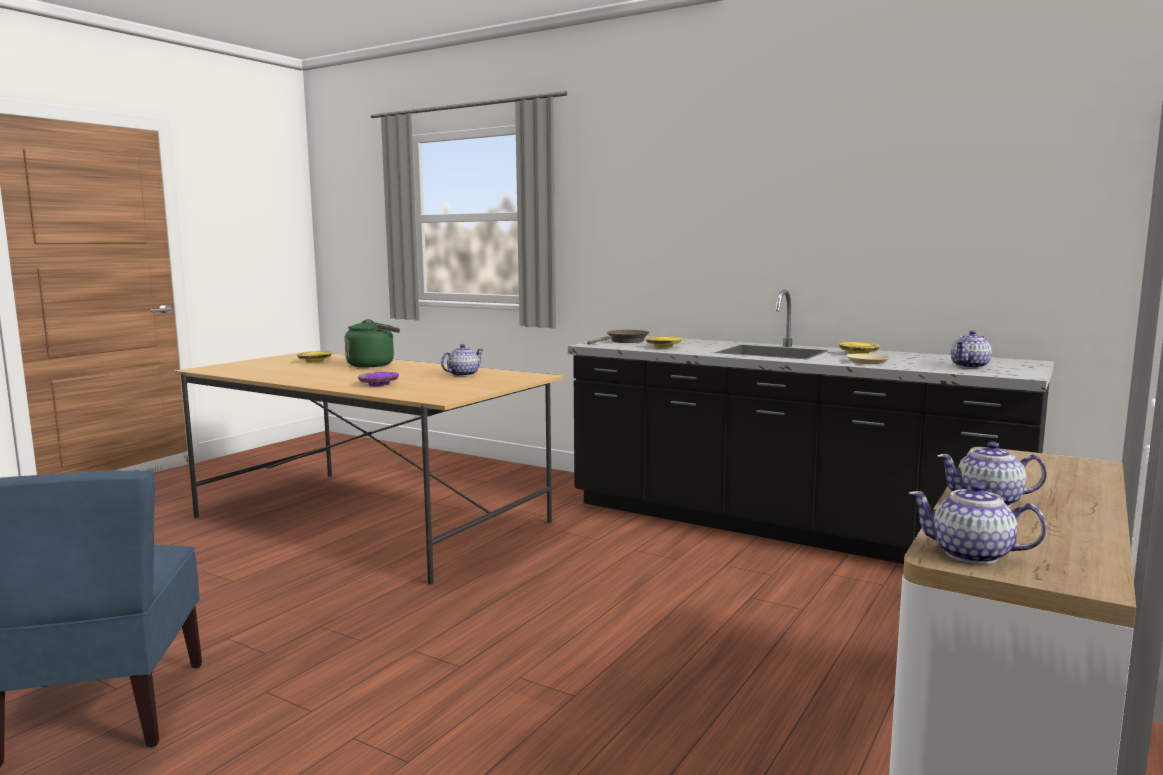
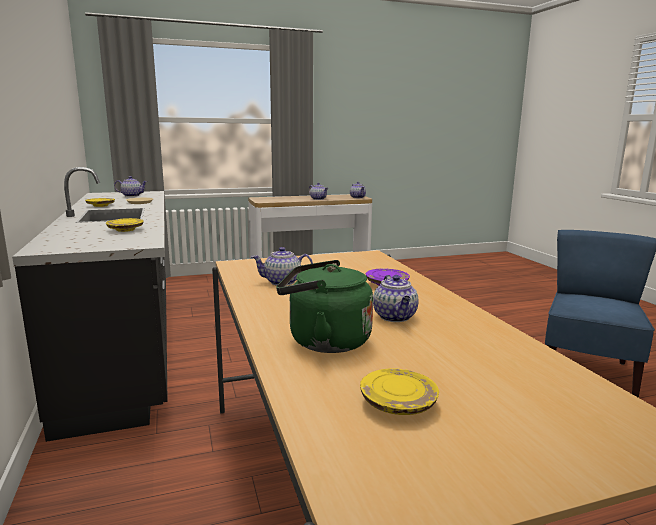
camera: 140 degrees left, 5 degrees up
brown frying pan [587,330,649,345] -> none
none -> teapot [373,275,418,322]

